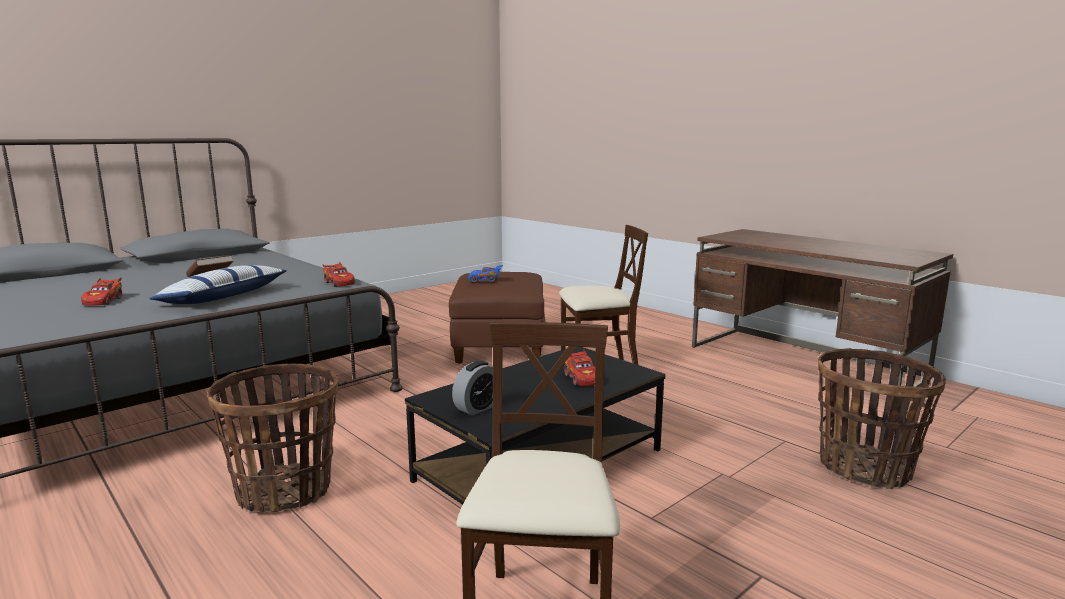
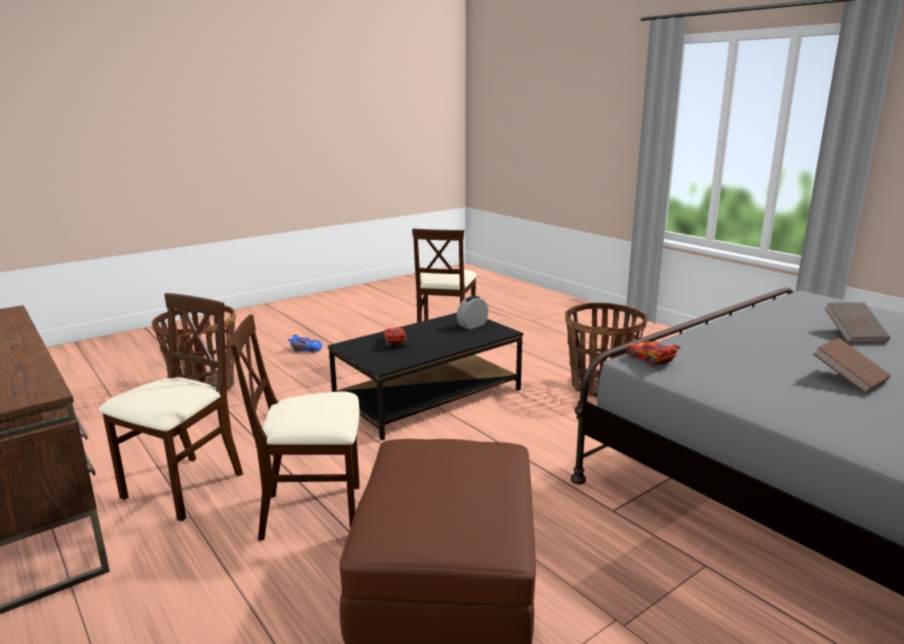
camera: 175 degrees left, 5 degrees up
red toy car [81,277,122,306] -> brown book [824,302,890,343]
pillow [149,265,287,304] -> none
blue toy car [468,265,503,282] -> blue toy car moved to [288,335,322,353]
none -> beige chair [99,293,243,521]

